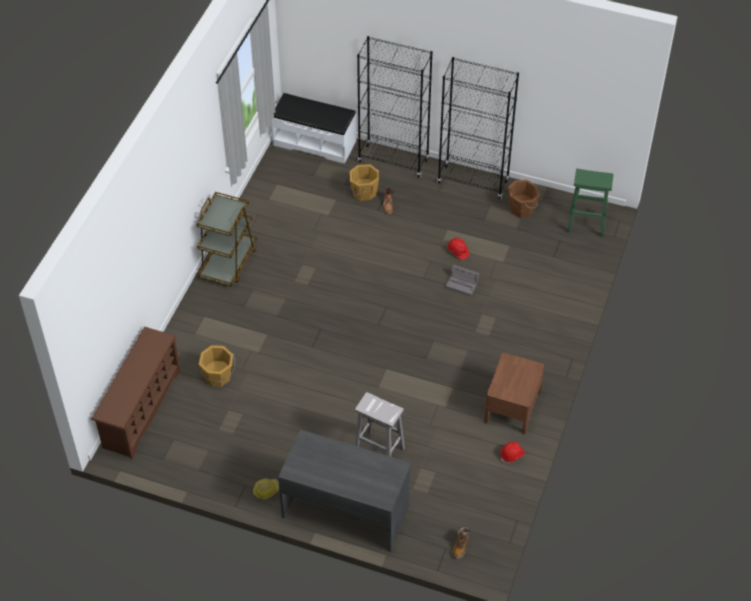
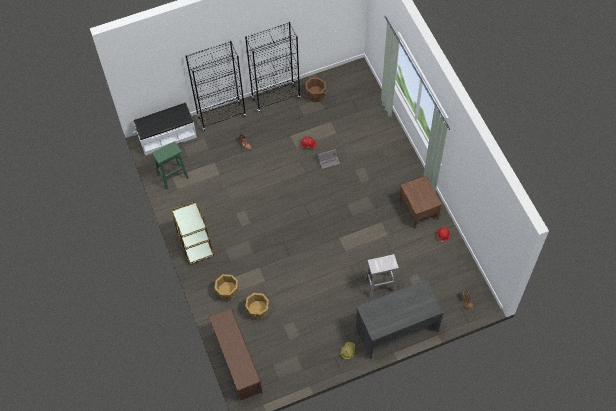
camera: 40 degrees left, 10 degrees up
orange bucket [349,164,379,201] -> orange bucket moved to [215,274,238,300]
green stool [567,169,614,238] -> green stool moved to [152,141,189,189]

